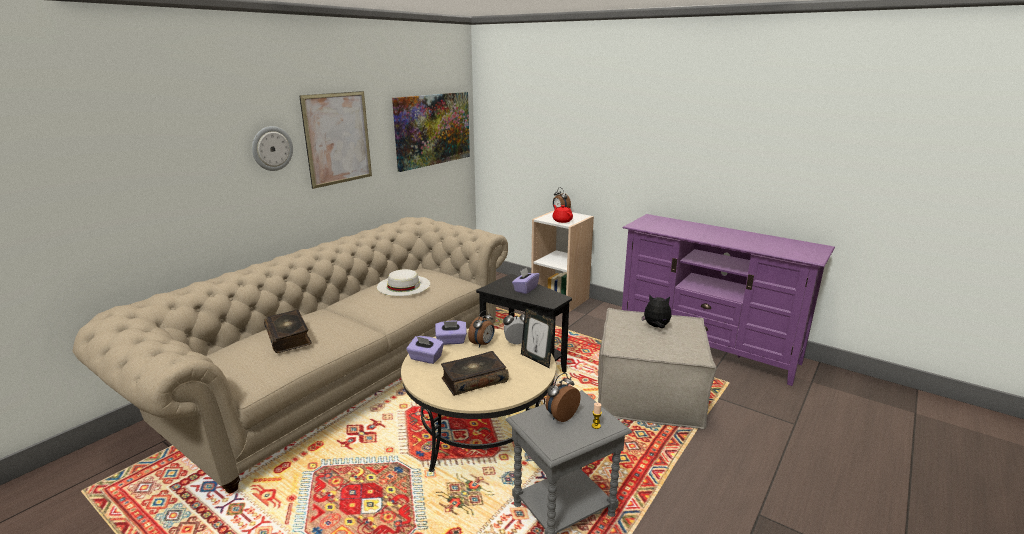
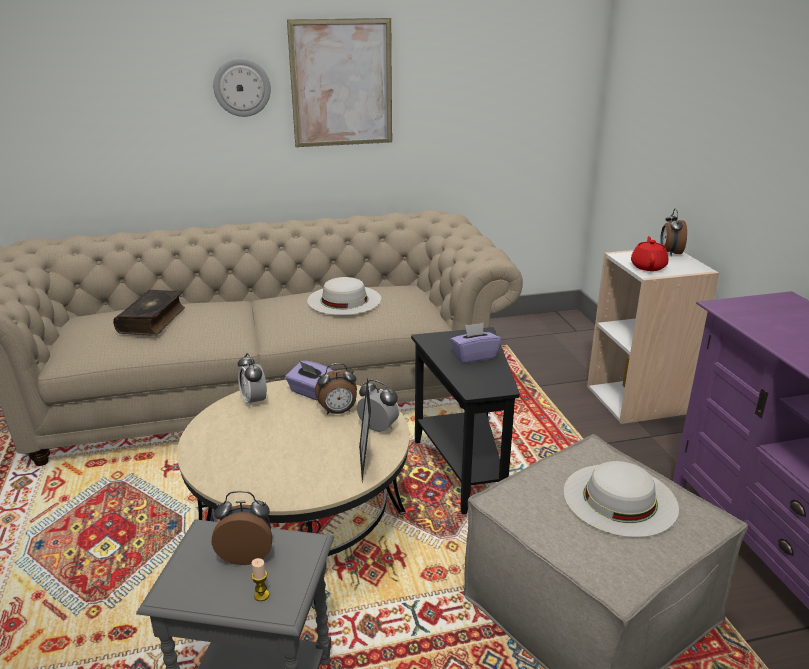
camera: 40 degrees right, 5 degrees up
picture [392,92,470,172] -> none
purple tissue box [406,336,444,364] -> alarm clock [238,353,267,408]
book [441,351,509,396] -> none
plush toy [642,295,671,328] -> white hat [563,461,679,538]

